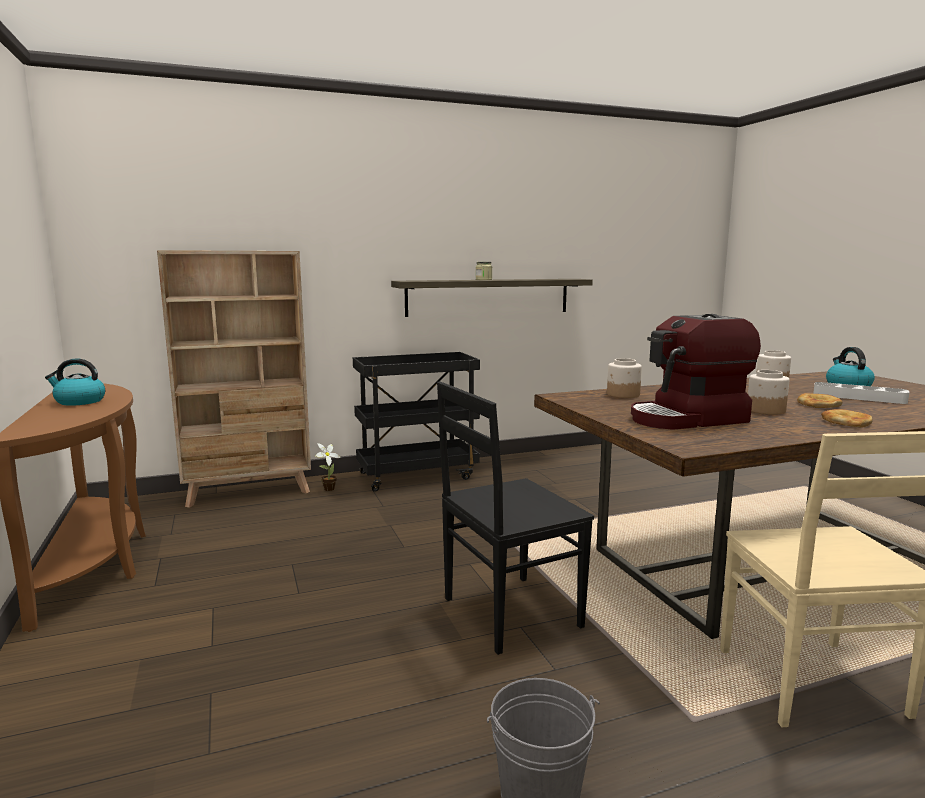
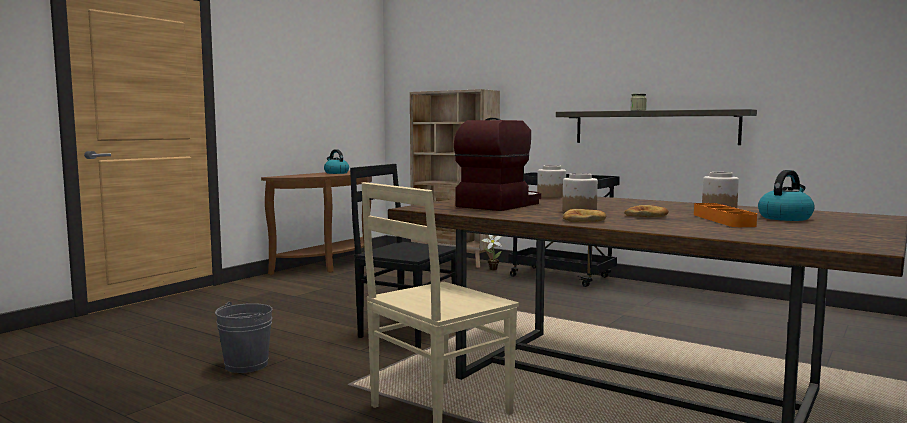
camera: 55 degrees right, 5 degrees down
coffee machine [631,314,761,430] -> coffee machine turned 90 degrees clockwise [454,118,541,211]
grey tray [813,382,909,404] -> orange tray [694,203,757,227]

